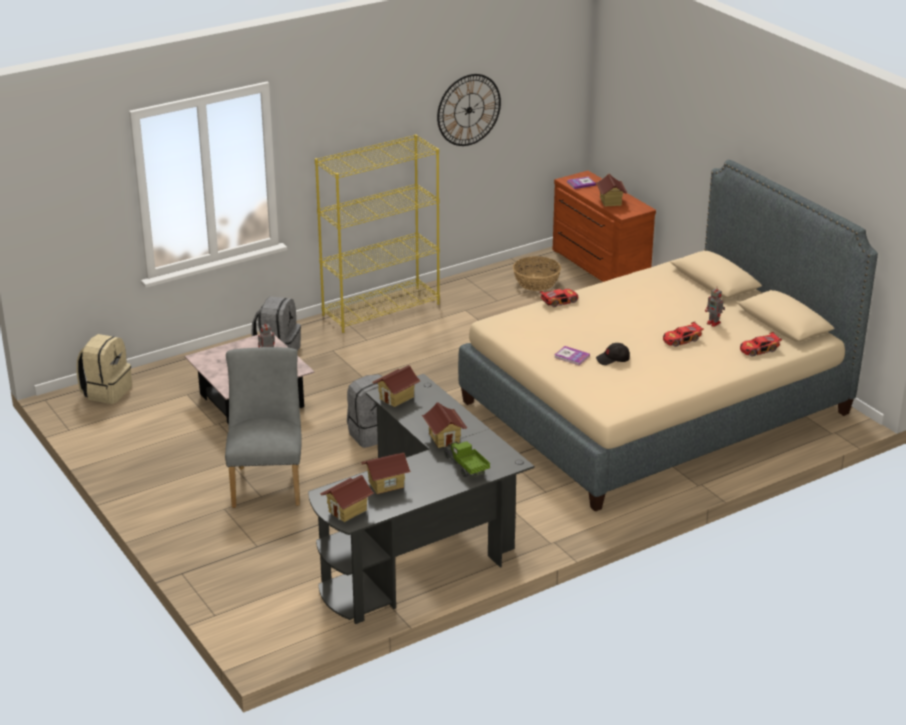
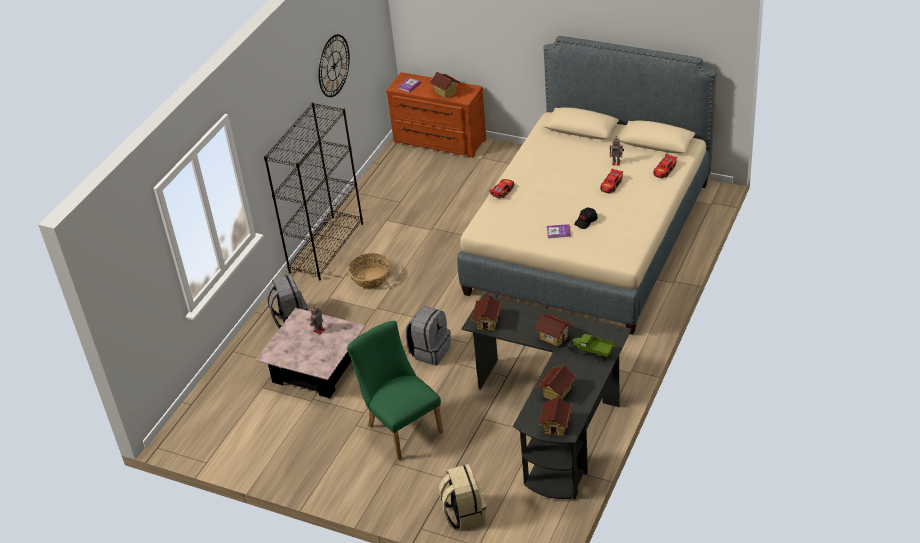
camera: 30 degrees left, 10 degrees up
beige backpack [76,334,132,404] -> beige backpack moved to [439,464,487,530]
grey chair [225,347,302,508] -> green chair [347,321,443,460]
yellow bookcase [315,134,440,333] -> black bookcase [264,103,363,281]
basket [513,256,561,291] -> basket moved to [348,253,391,289]

